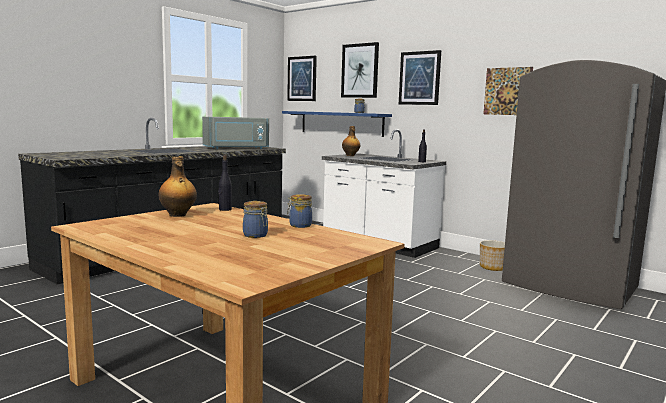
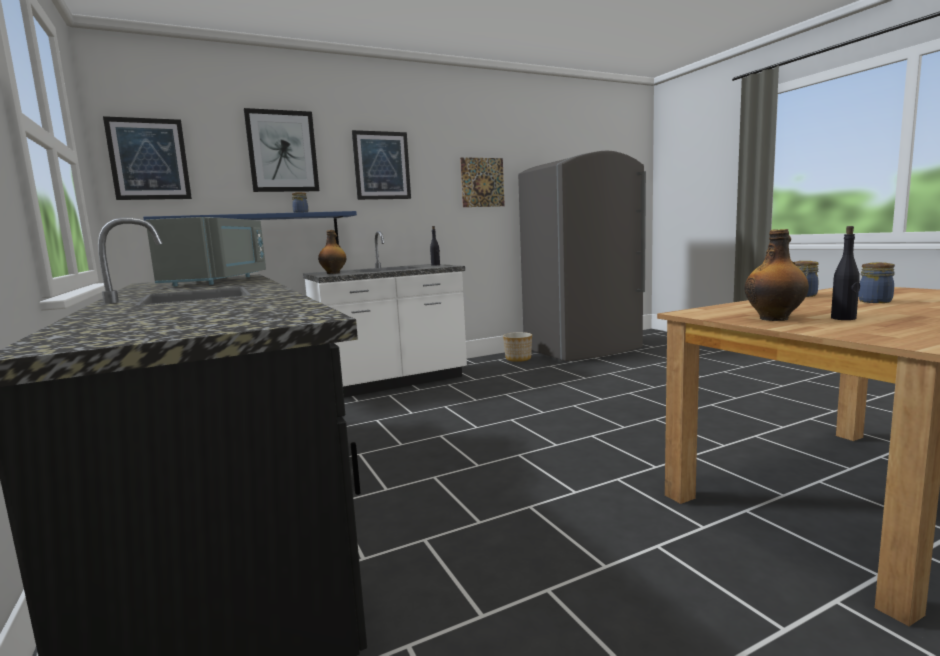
camera: 65 degrees left, 0 degrees up
black bottle [218,155,232,211] -> black bottle moved to [831,226,860,320]

